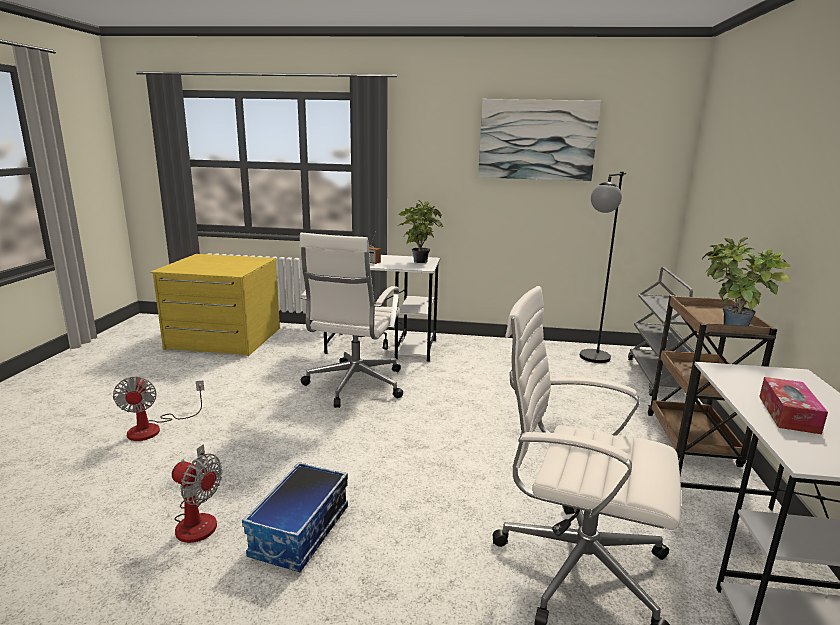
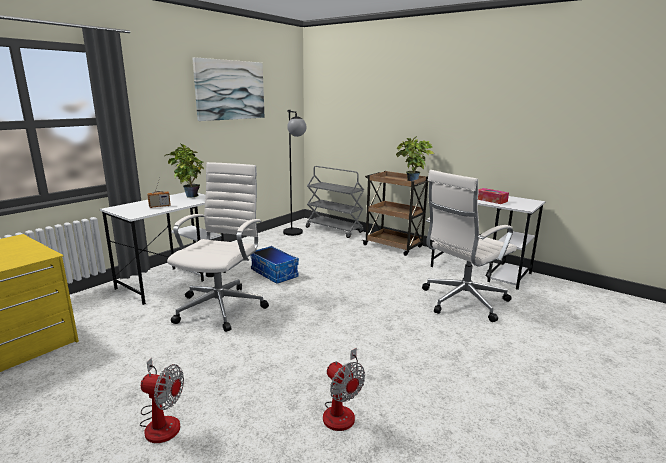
camera: 60 degrees left, 0 degrees up
fan [172,444,223,543] -> fan turned 90 degrees clockwise [323,348,365,431]
storage box [242,462,348,572] -> storage box moved to [250,246,299,284]
white office chair [300,233,403,408] -> white office chair turned 120 degrees counterclockwise [167,162,269,332]

